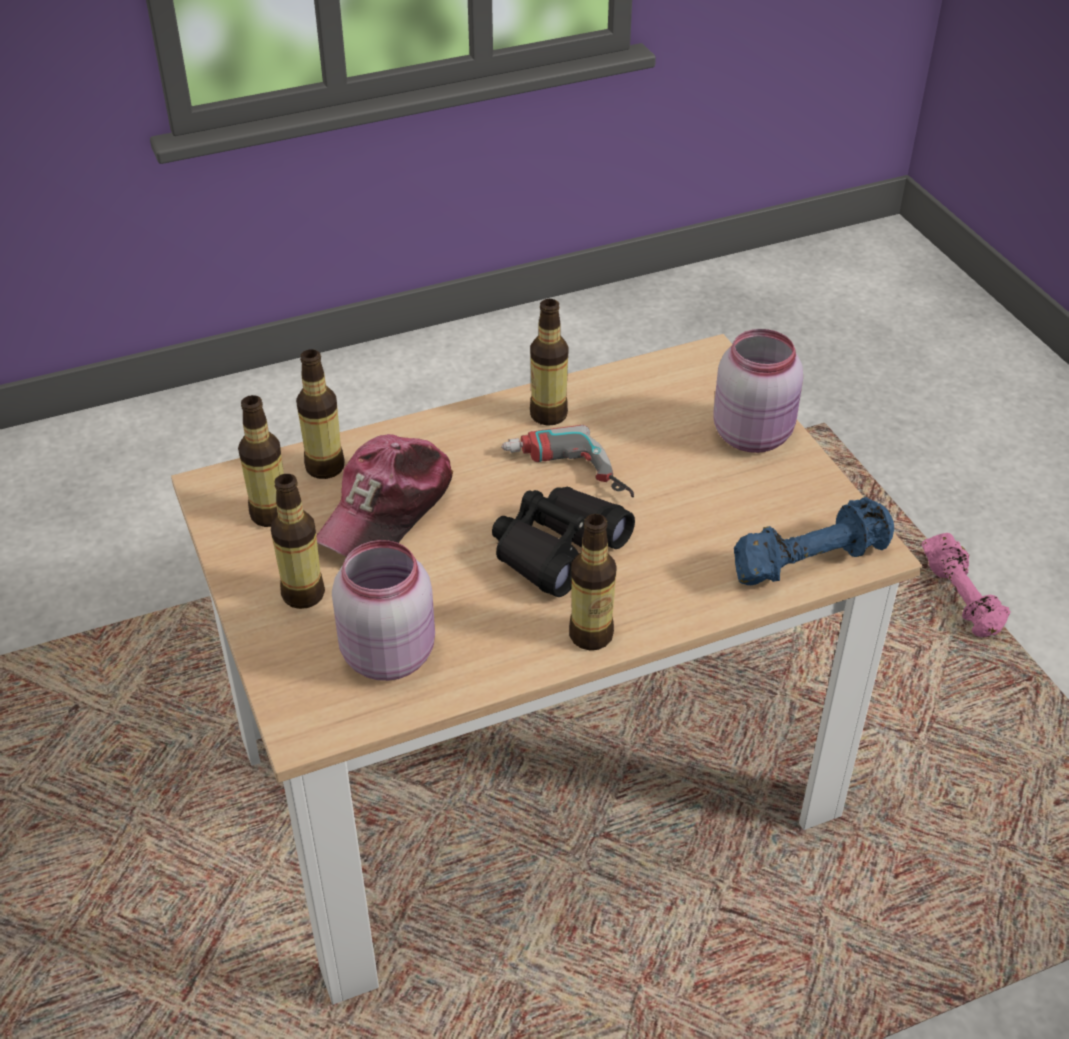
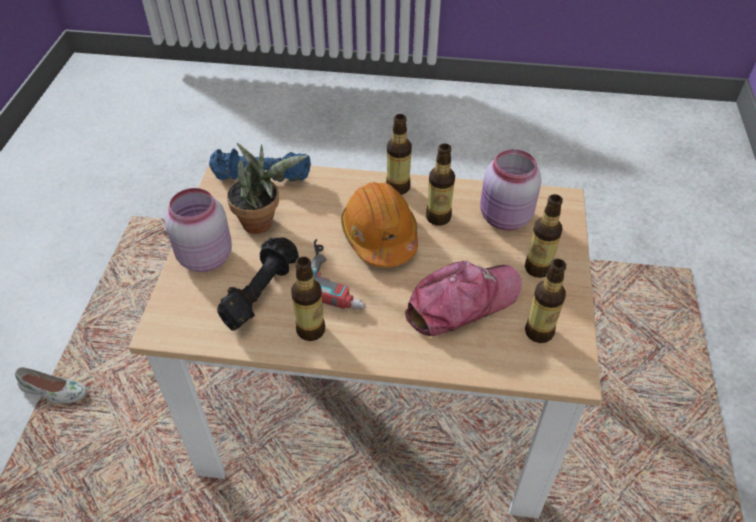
camera: 150 degrees left, 5 degrees up
bottle [296,349,344,479] -> bottle moved to [426,144,455,226]
black binoculars [492,487,635,597] -> orange hard hat [341,182,418,267]
pink dumbbell [922,533,1011,638] -> white shoe [15,367,87,404]
none -> black dumbbell [217,237,299,331]
none -> potted plant [227,143,307,234]

